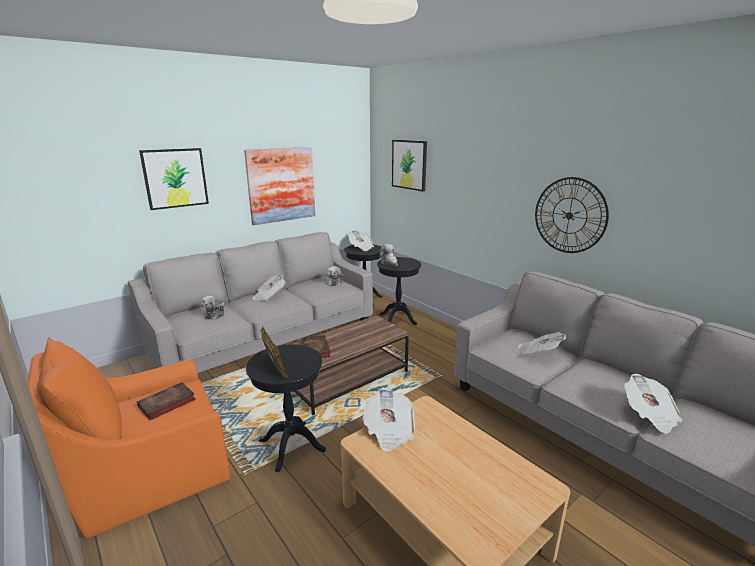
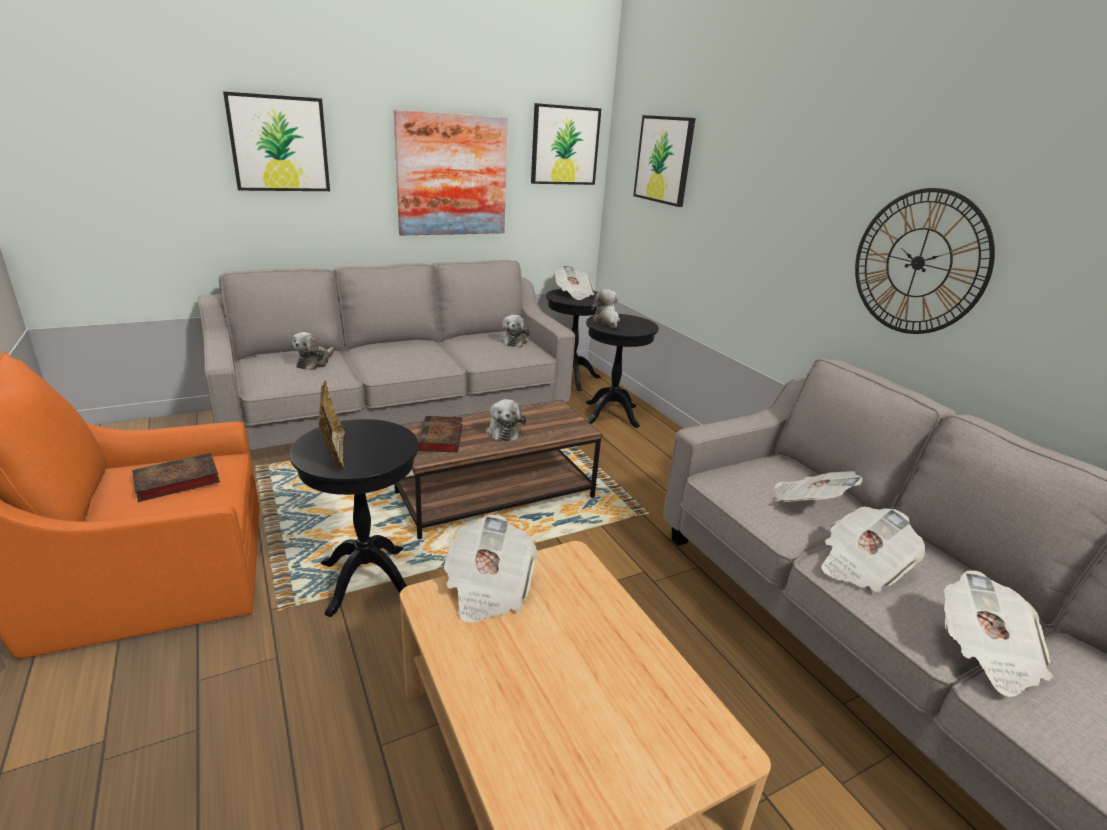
camera: 10 degrees right, 5 degrees up
newspaper [252,275,285,301] -> newspaper moved to [821,506,925,592]
none -> plush toy [486,399,526,441]
none -> picture [531,103,601,185]

